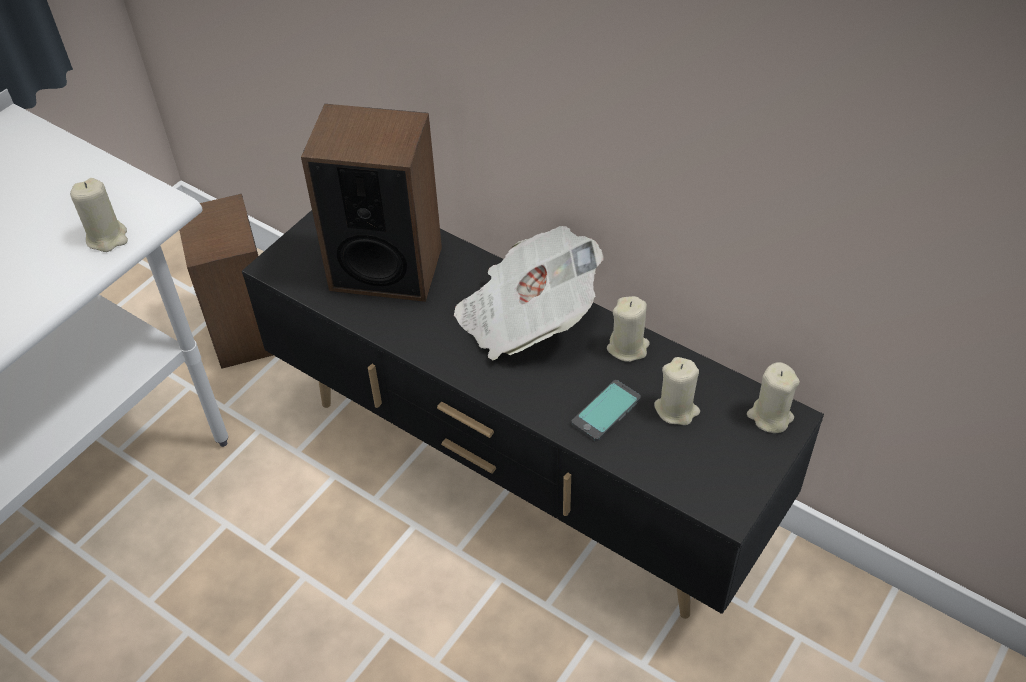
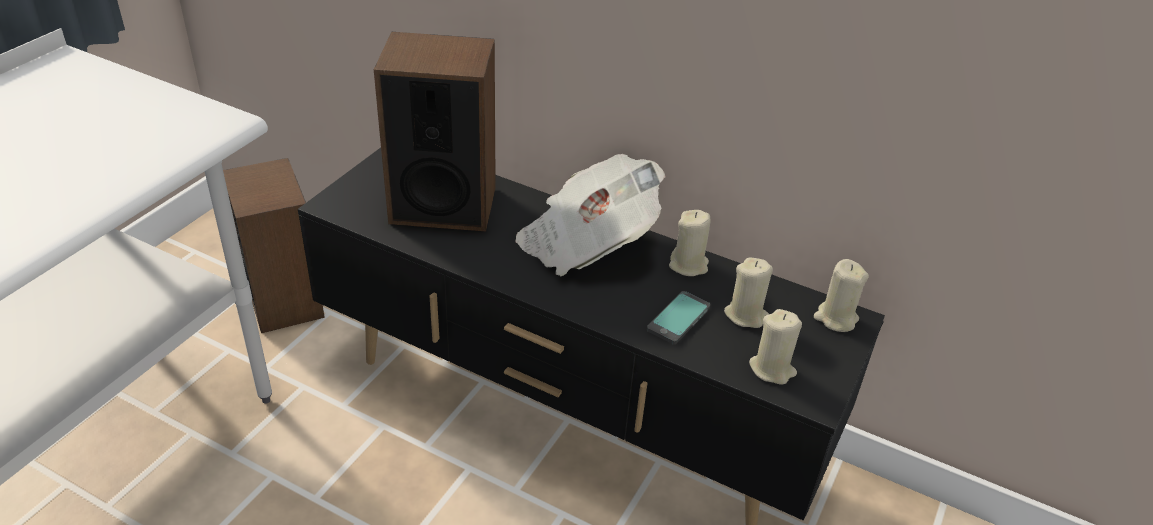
camera: 10 degrees left, 10 degrees down
beige candle [70,178,128,252] -> beige candle moved to [749,309,802,385]

